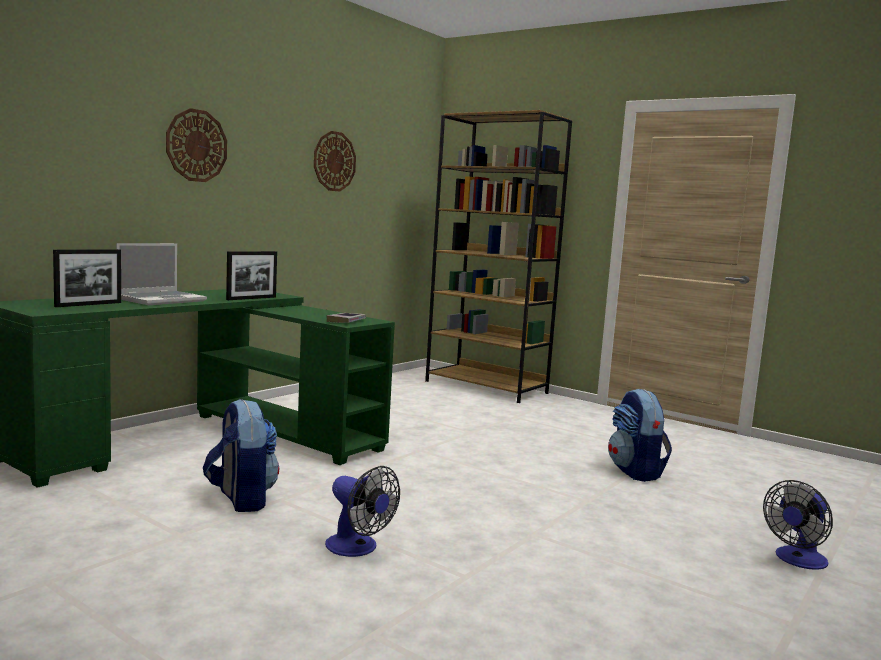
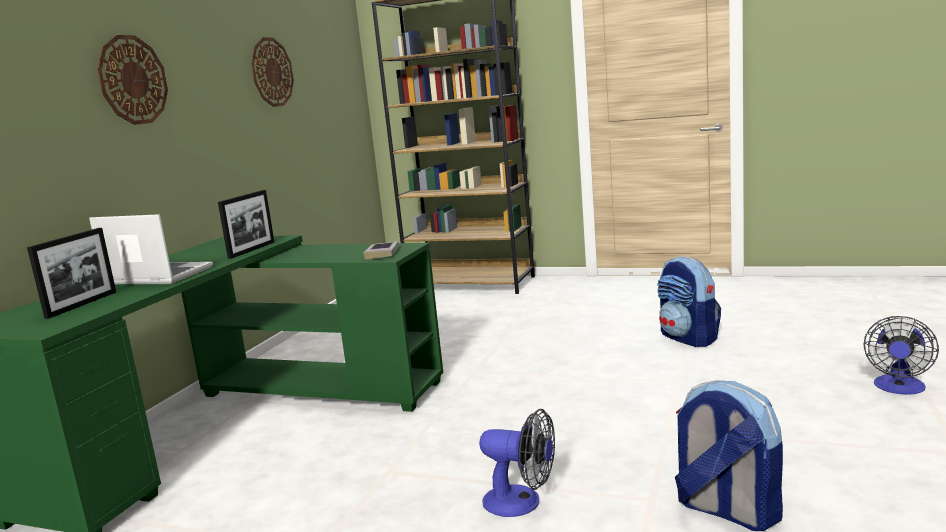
camera: 15 degrees left, 5 degrees up
laptop [116,243,207,305] -> laptop turned 90 degrees counterclockwise [89,214,213,284]
backpack [203,398,279,512] -> backpack moved to [675,381,783,531]

